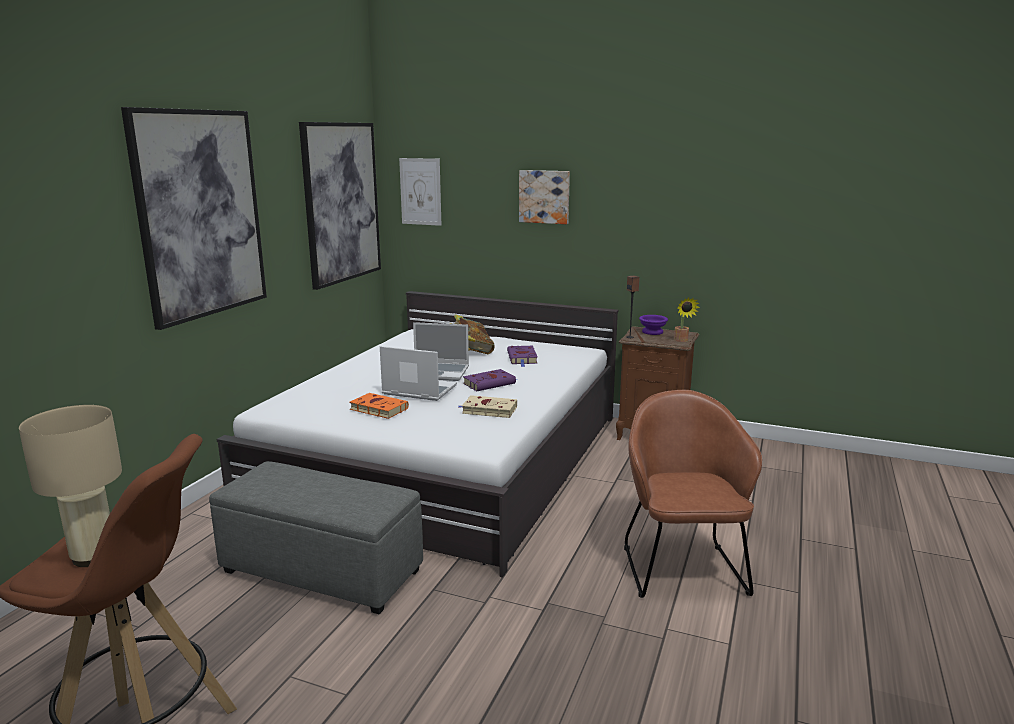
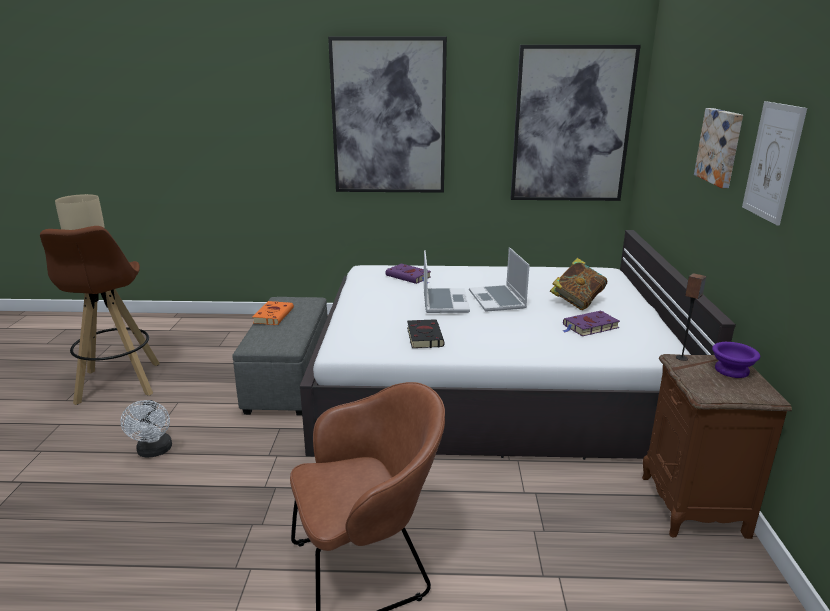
camera: 70 degrees right, 5 degrees up
orange book [349,393,409,419] -> orange book moved to [252,301,294,325]
picture [399,158,441,226] -> picture moved to [742,101,807,226]
beige book [459,395,517,418] -> black book [407,319,445,348]
purple book [463,369,517,391] -> purple book moved to [386,264,431,284]
potted plant [674,297,700,342] -> none
none -> white fan [120,400,172,458]

